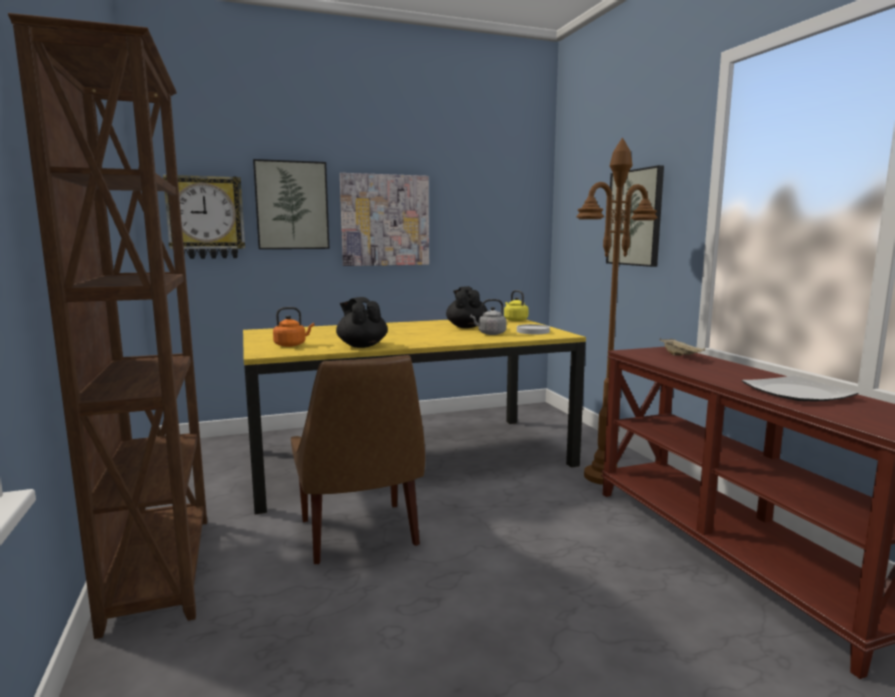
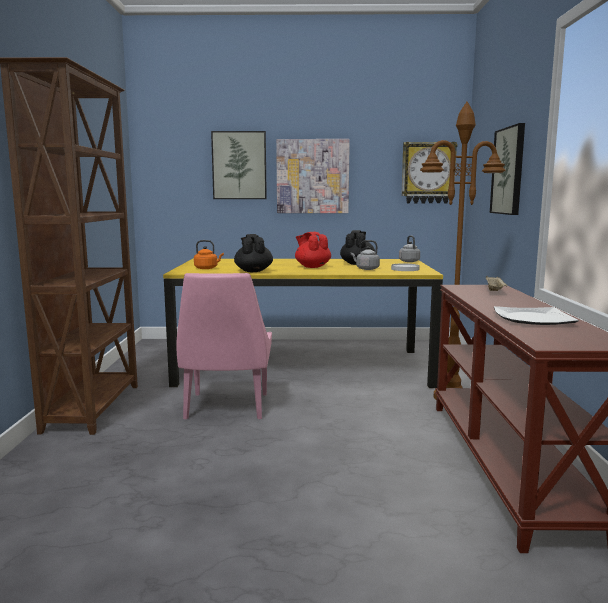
camera: 20 degrees right, 0 degrees up
wall clock [163,174,245,259] -> wall clock moved to [401,142,458,203]
brown chair [291,355,425,565] -> pink chair [176,273,272,420]
yellow kettle [504,290,529,321] -> grey kettle [399,235,420,262]
none -> red teapot [295,232,331,268]

